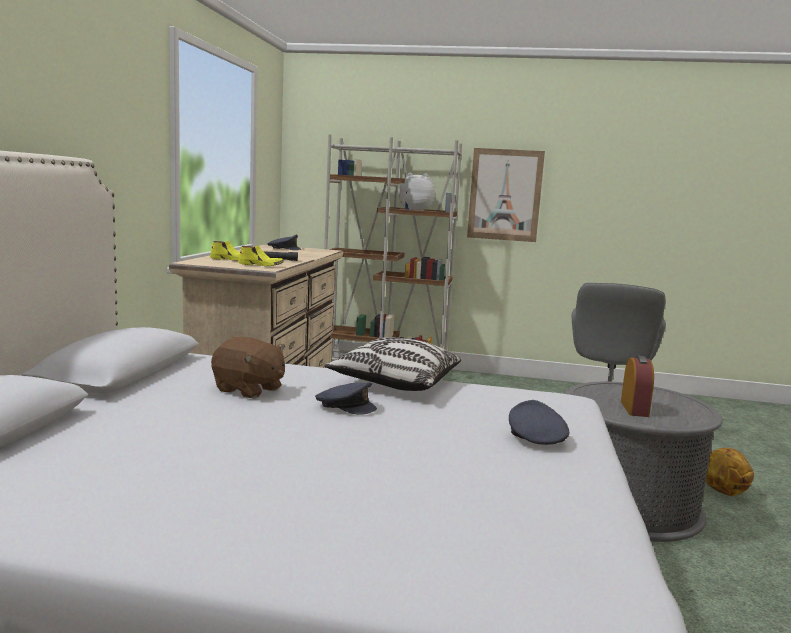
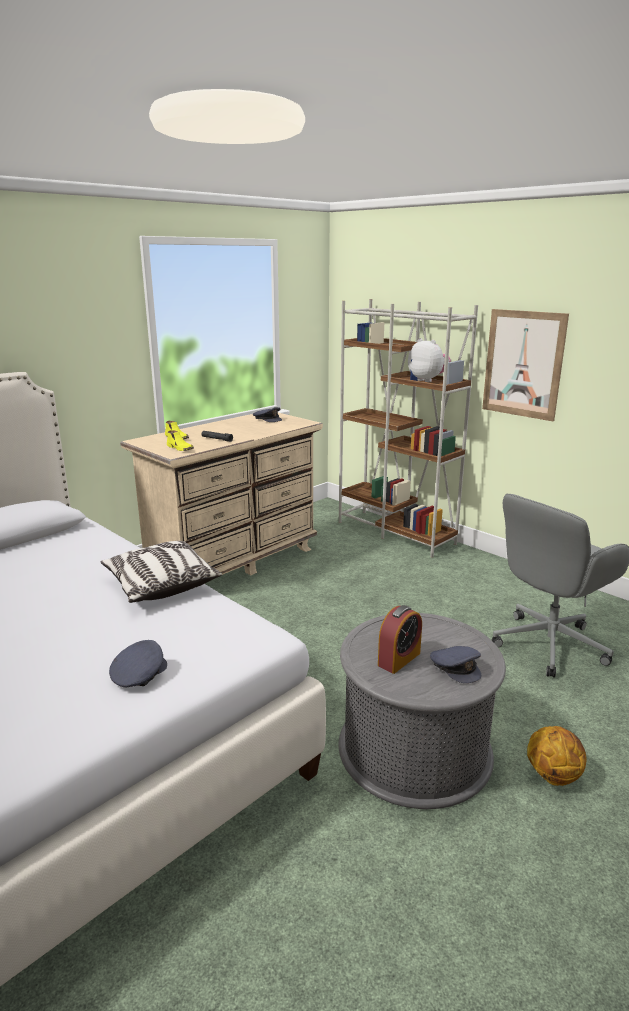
camera: 35 degrees right, 10 degrees up
brown plush toy [211,337,285,399] -> none
grey cap [315,382,377,415] -> grey cap moved to [430,646,481,683]

